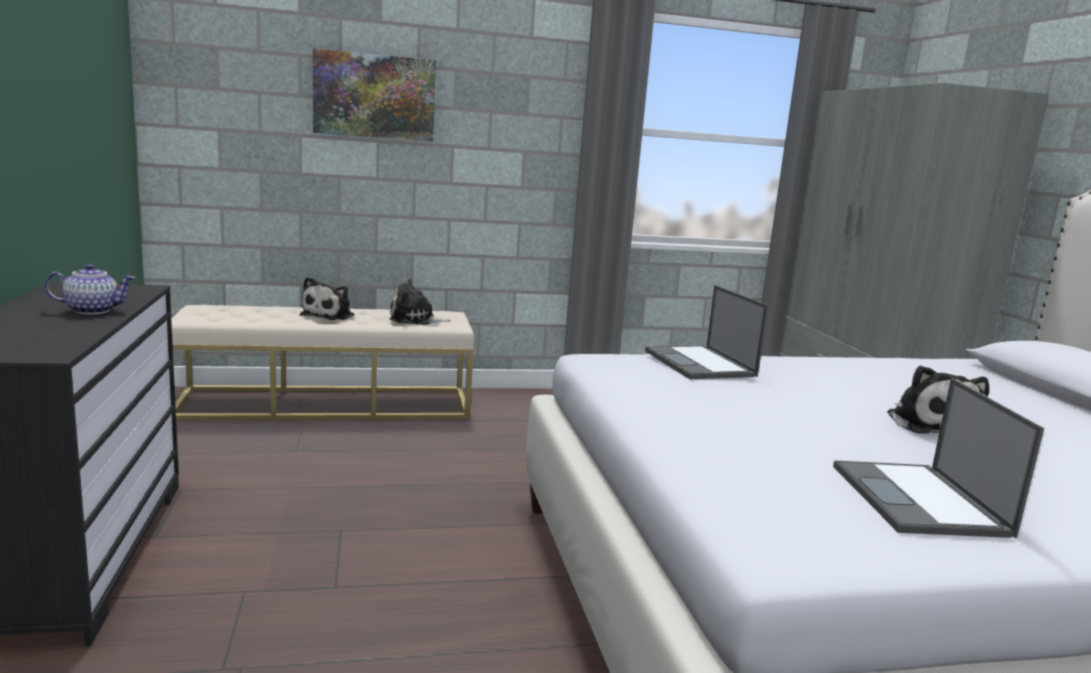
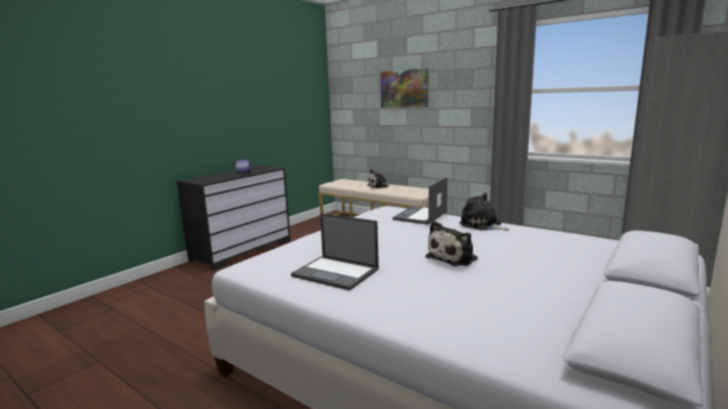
camera: 50 degrees right, 0 degrees up
plush toy [389,279,451,325] -> plush toy moved to [459,193,510,231]
laptop [833,378,1044,538] -> laptop turned 105 degrees counterclockwise [291,213,379,291]

